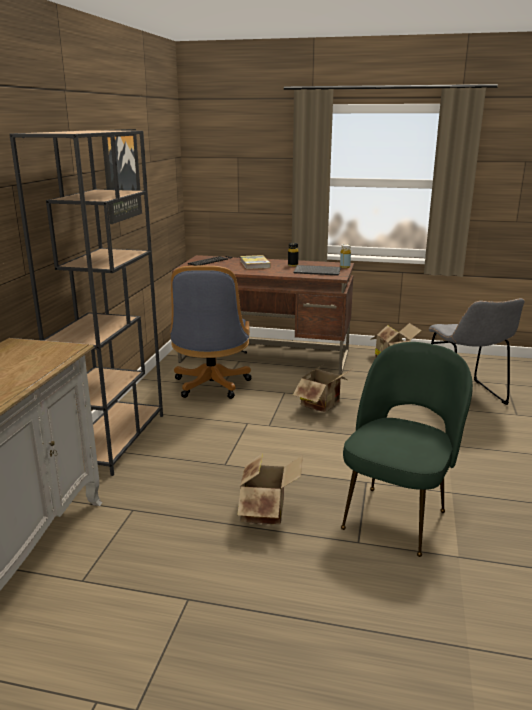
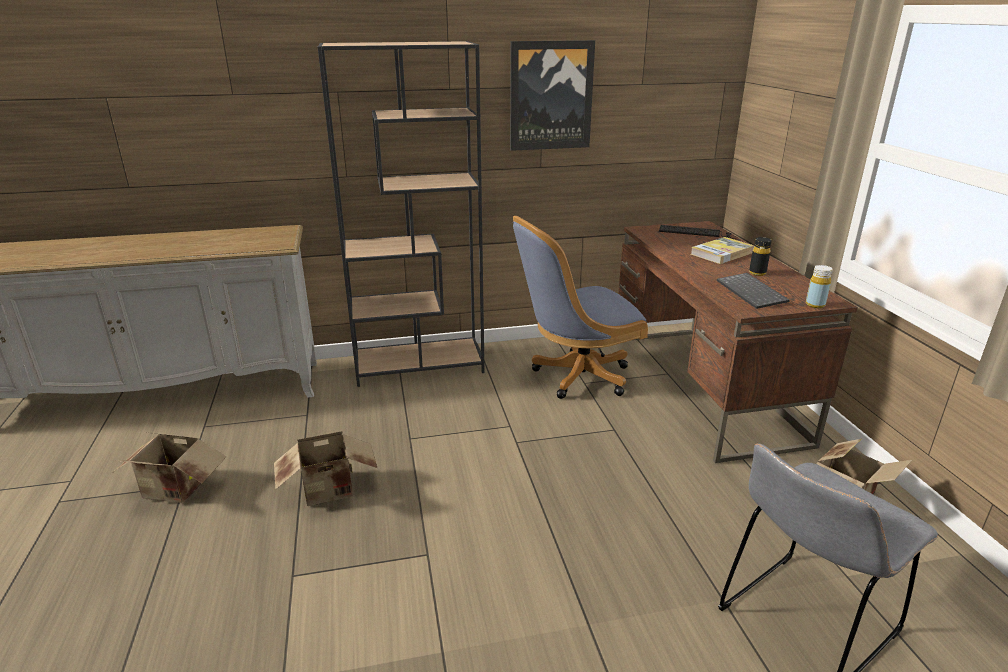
camera: 65 degrees right, 5 degrees up
cardboard box [293,362,352,412] -> cardboard box moved to [112,432,226,503]
green chair [341,342,473,557] -> none

